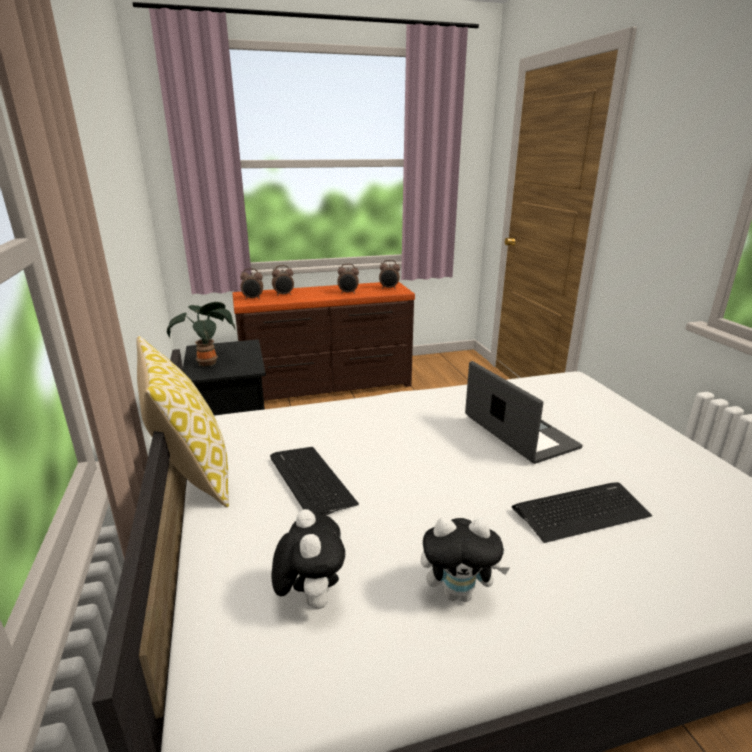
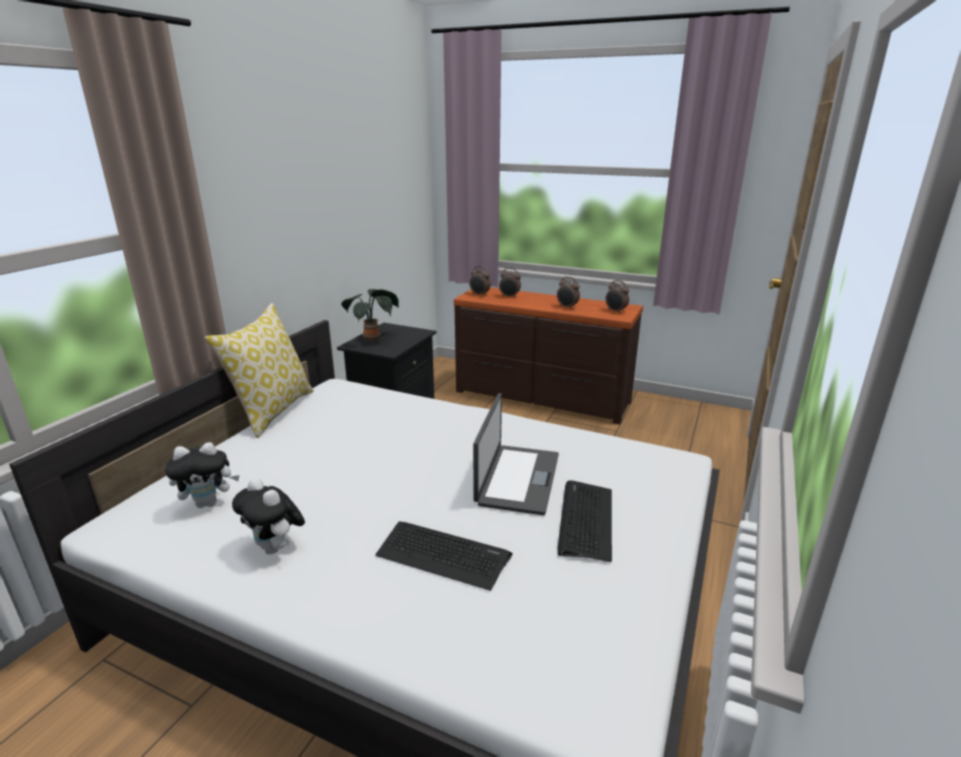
camera: 40 degrees right, 0 degrees up
keyboard [270,447,359,515] -> keyboard moved to [558,480,612,562]
plush toy [271,509,345,609] -> plush toy turned 45 degrees clockwise [165,442,240,508]

